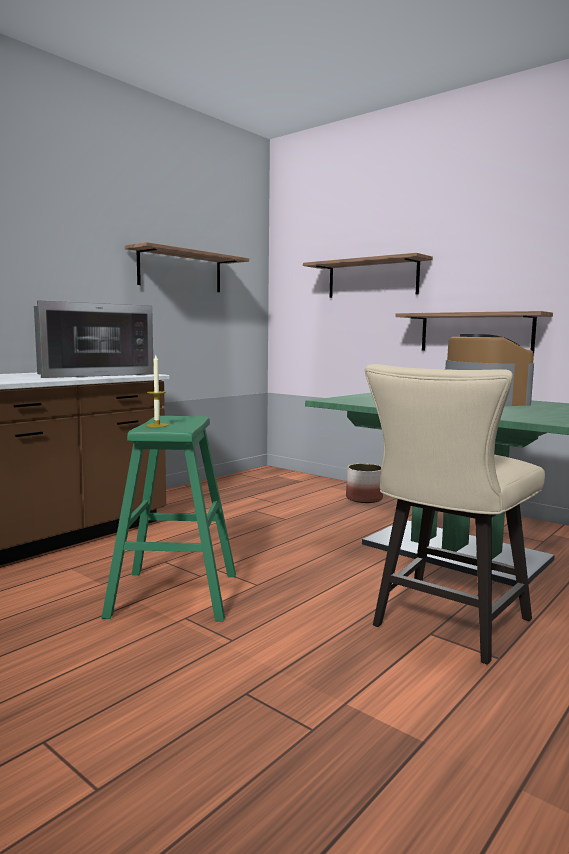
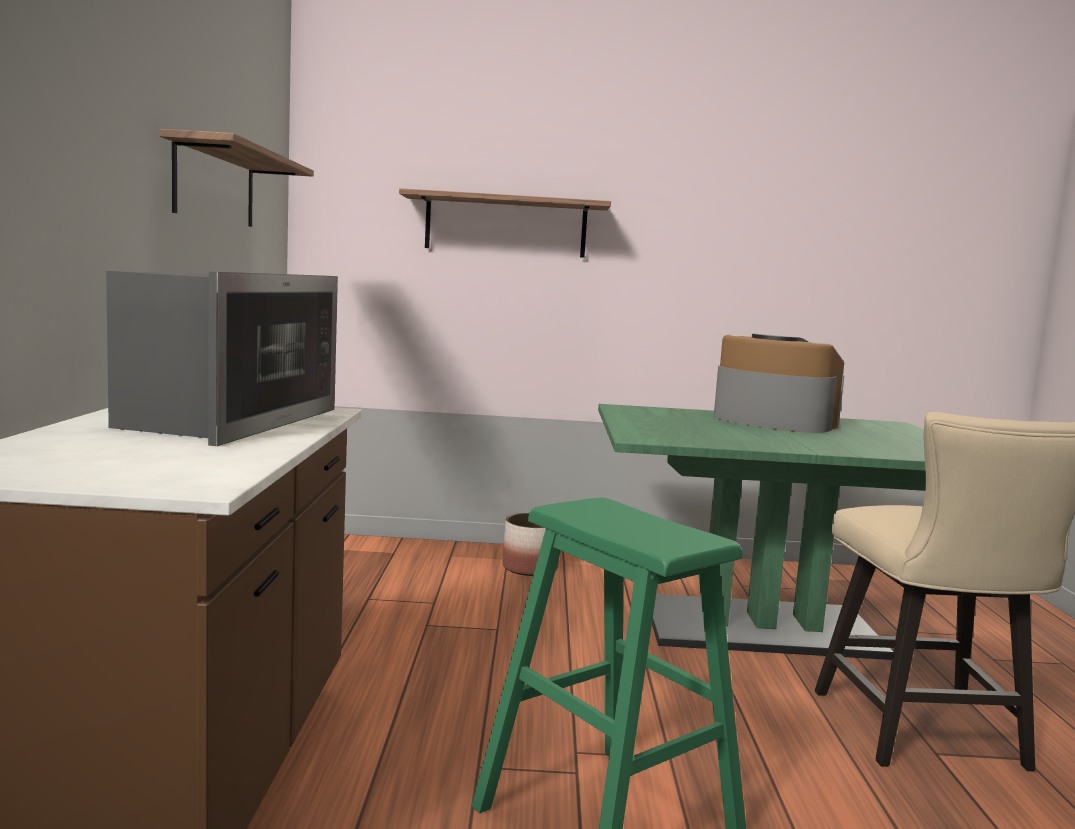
camera: 40 degrees left, 0 degrees up
candle [146,355,168,427] -> none
shelf [395,311,553,353] -> none

